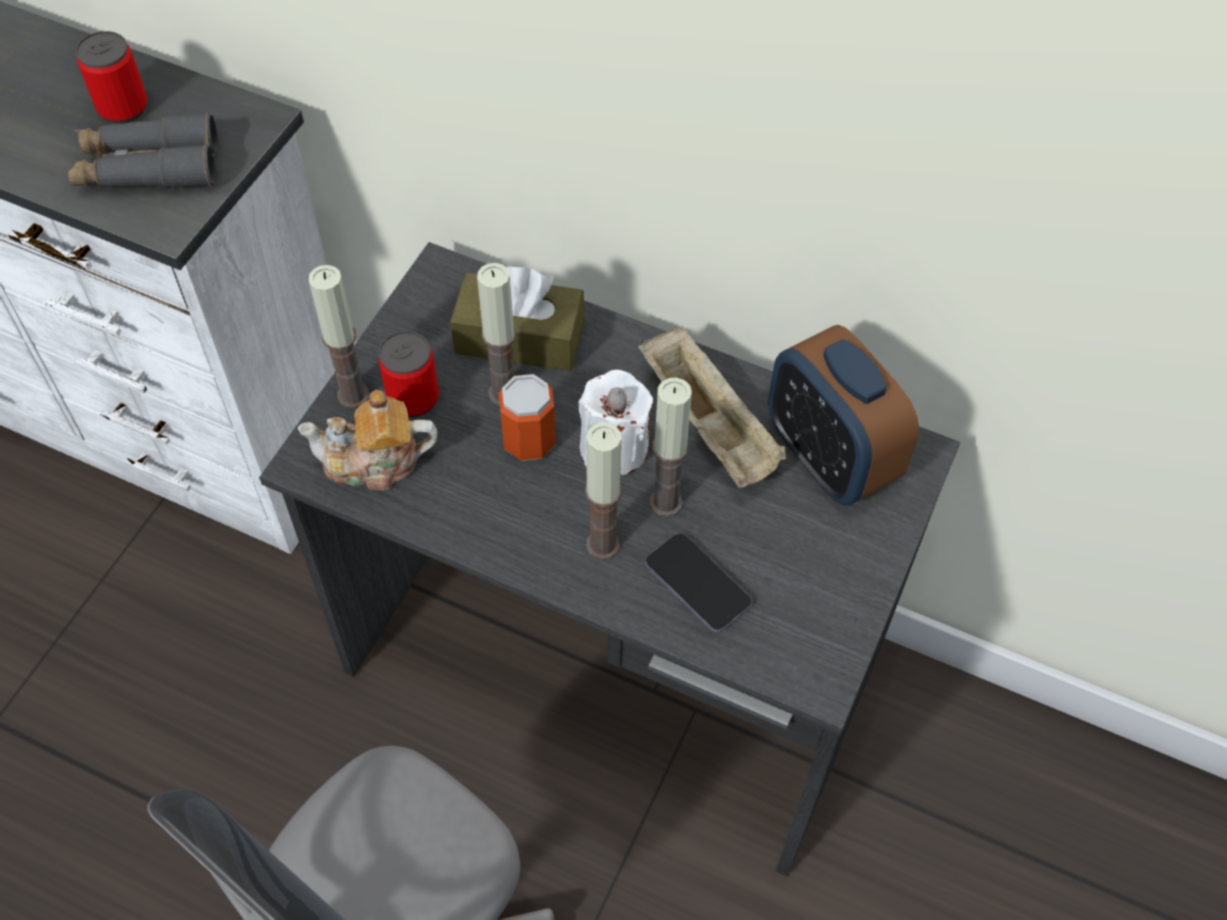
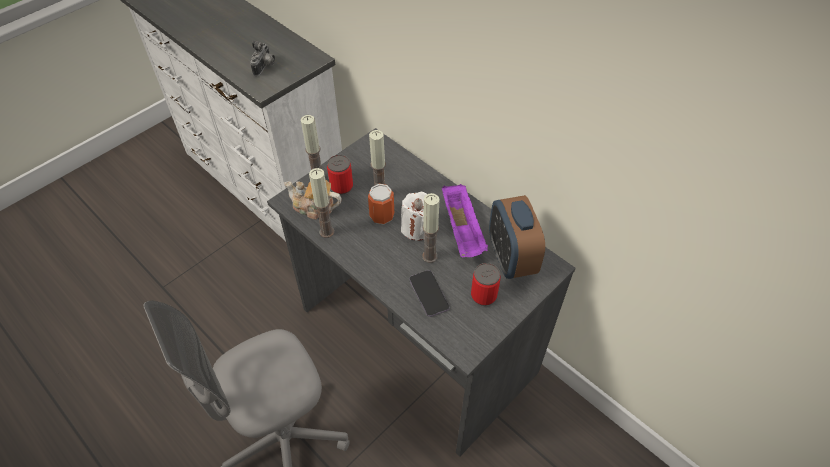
camera: 20 degrees right, 5 degrees down
grey binoculars [68,113,218,188] -> camera [250,41,275,76]
can [76,31,147,124] -> can moved to [471,263,501,306]
brown tissue box [450,266,584,371] -> none
candle [585,422,622,560] -> candle moved to [309,168,334,238]
beige tray [638,327,786,488] -> purple tray [442,184,488,258]

